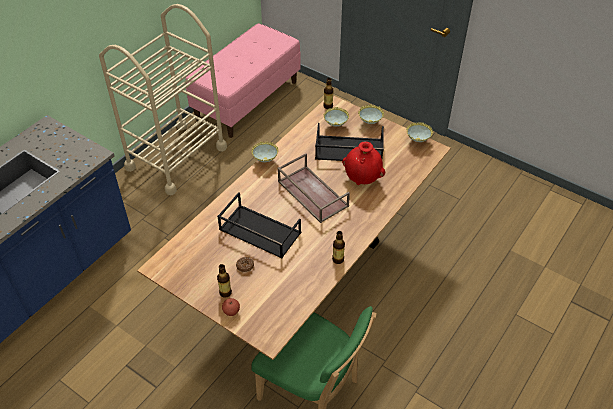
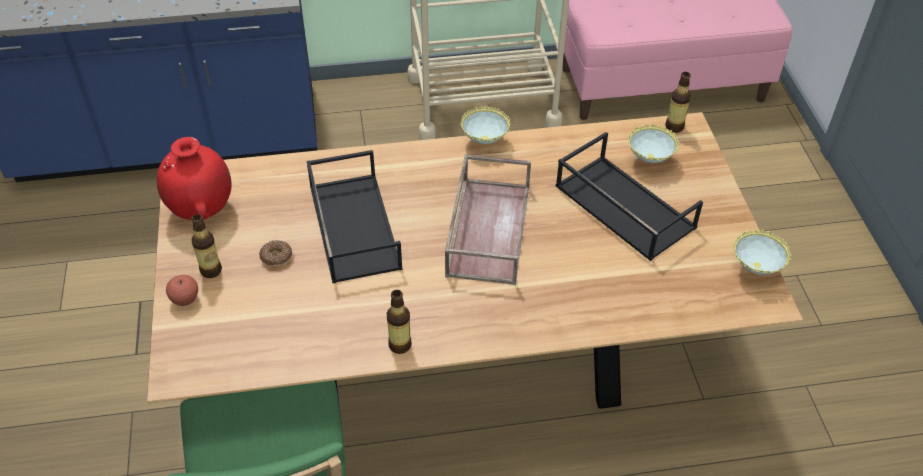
camera: 45 degrees right, 0 degrees up
red vase [342,141,385,185] -> red vase moved to [157,137,232,220]
bowl [358,105,384,124] -> none

